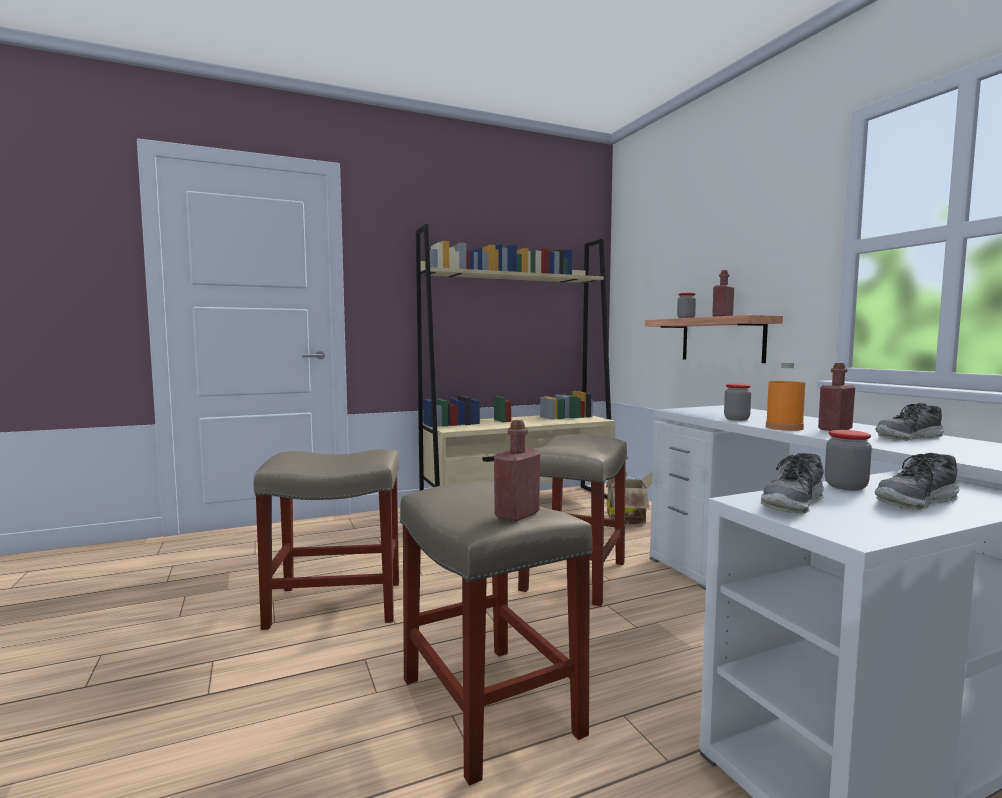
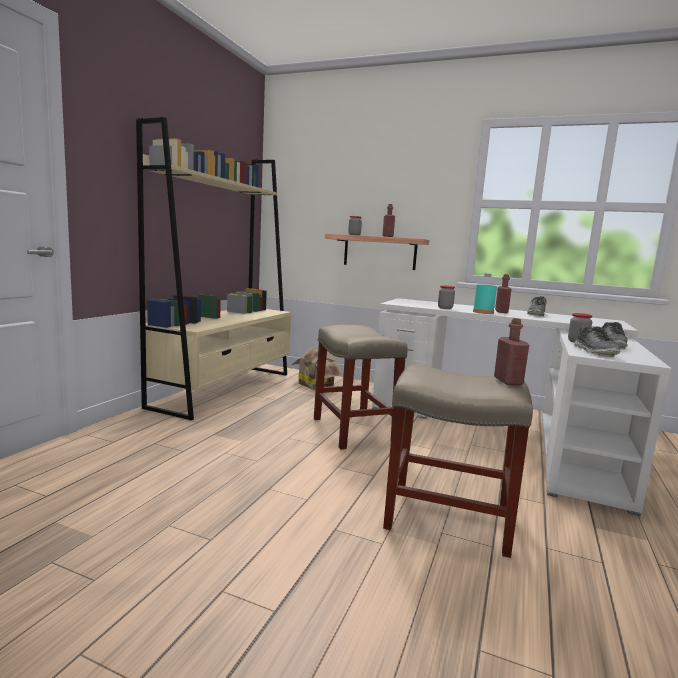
camera: 45 degrees left, 5 degrees up
beige stool [254,449,399,630] -> none
orange bottle [766,362,805,431] -> turquoise bottle [473,273,497,314]

